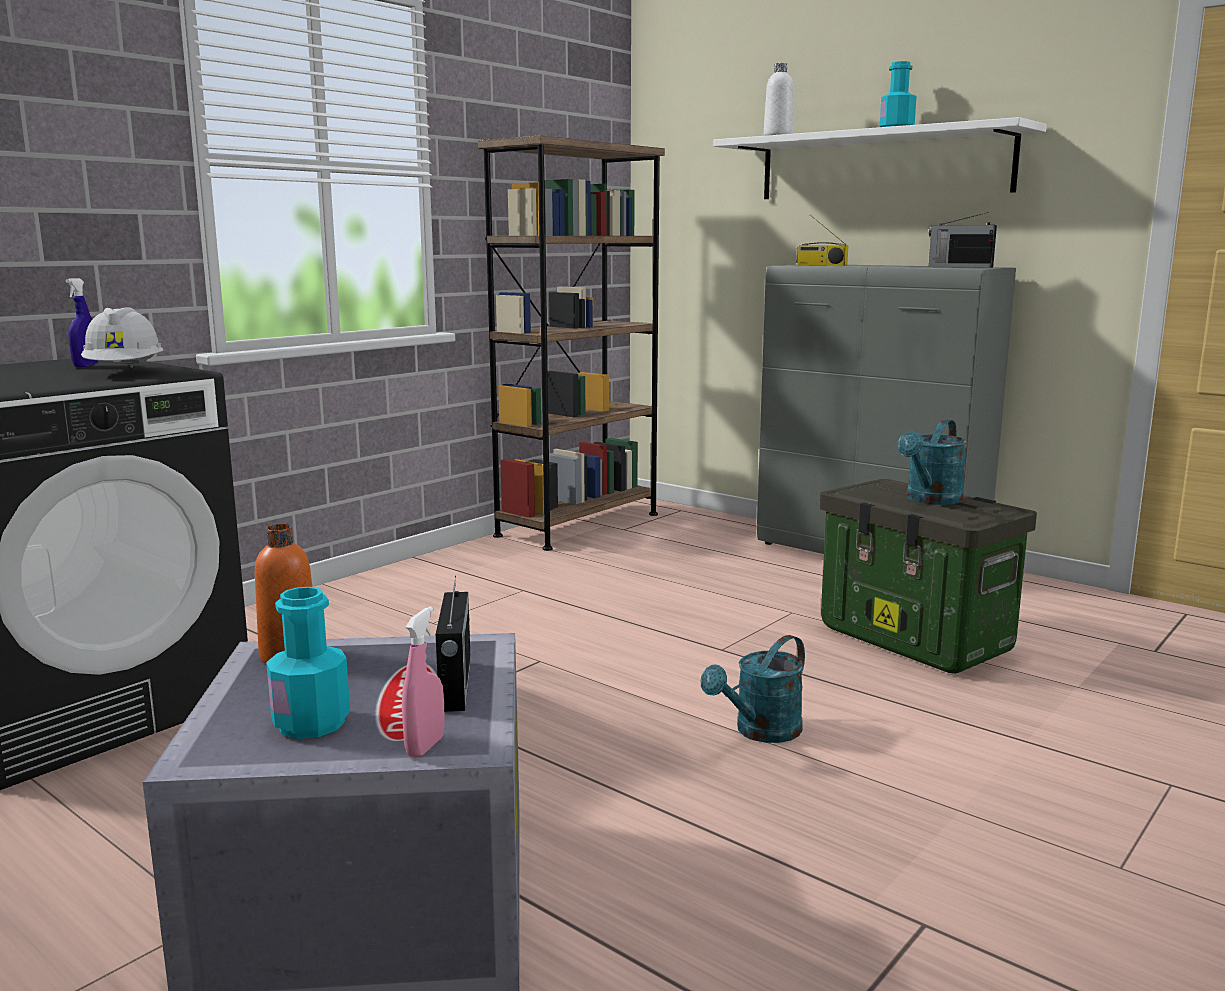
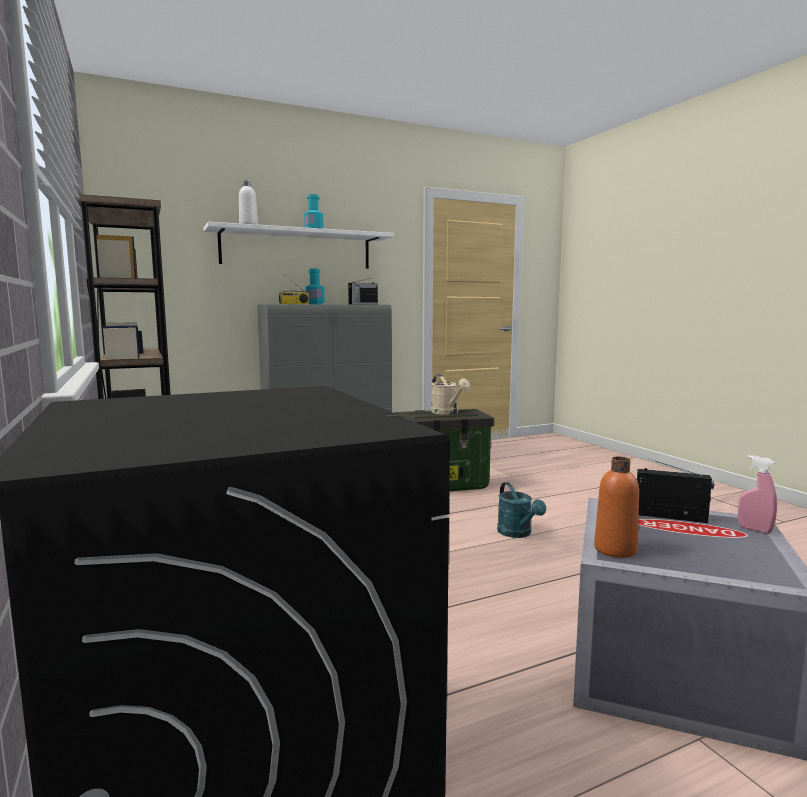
camera: 65 degrees left, 5 degrees down
blue spray bottle [66,278,98,367] -> none
white hard hat [81,307,163,368] -> none
turquoise bottle [266,587,350,739] -> turquoise bottle moved to [305,269,325,304]
turquoise watering can [897,419,966,505] -> beige watering can [431,374,470,415]

